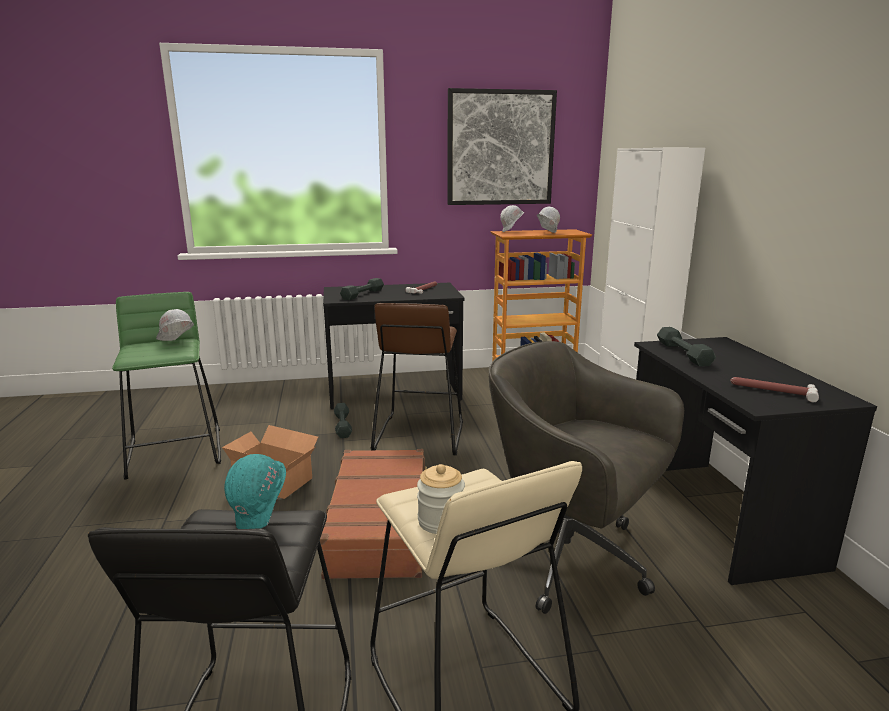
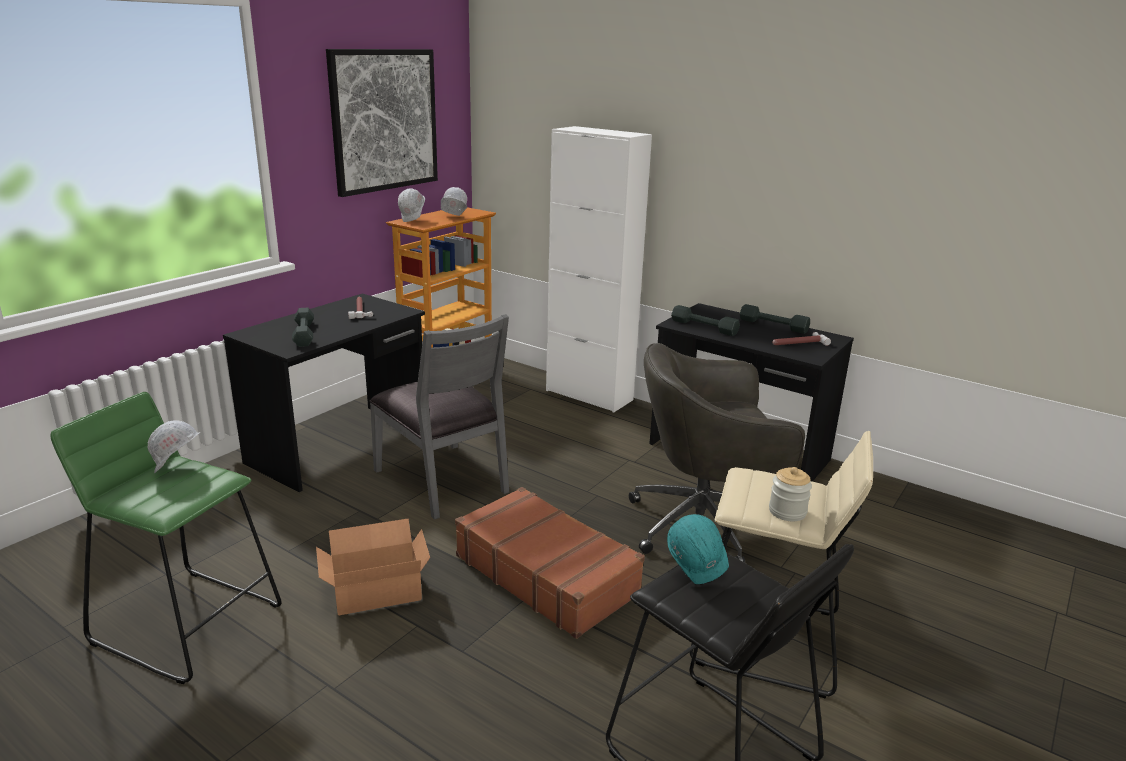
camera: 45 degrees left, 5 degrees up
grey dumbbell [334,403,352,438] -> grey dumbbell moved to [740,304,810,334]
brown stool [371,303,463,455] -> grey chair [369,314,509,520]

